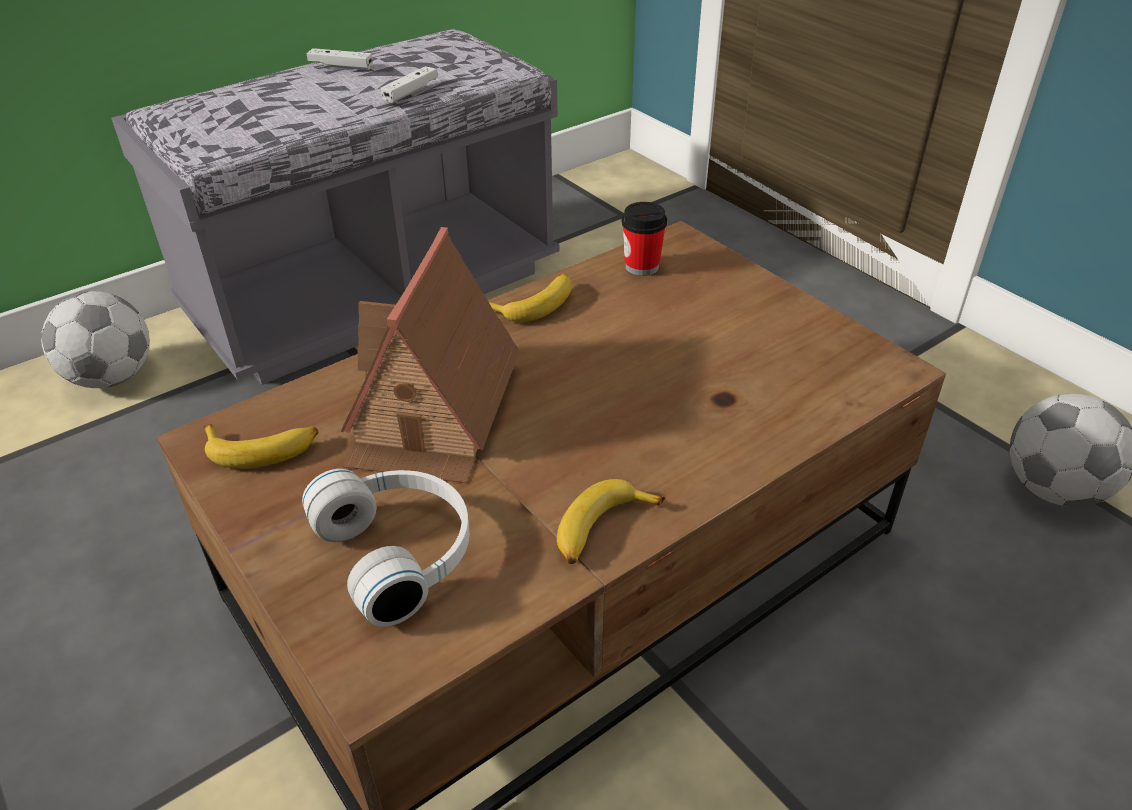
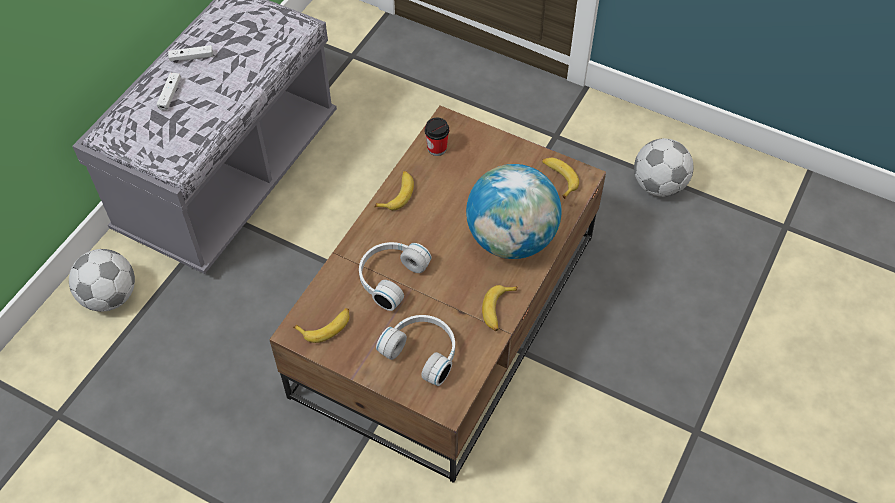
camera: 25 degrees left, 15 degrees up
toy house [341,227,520,483] -> white headphones [359,242,432,311]
white game controller [380,66,438,104] -> white game controller moved to [157,72,181,111]
none -> globe [466,164,562,259]
none -> banana [542,158,579,199]

